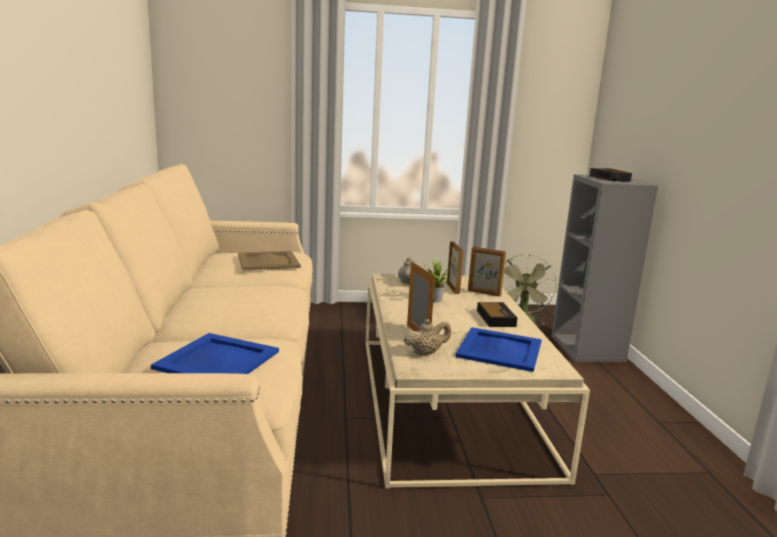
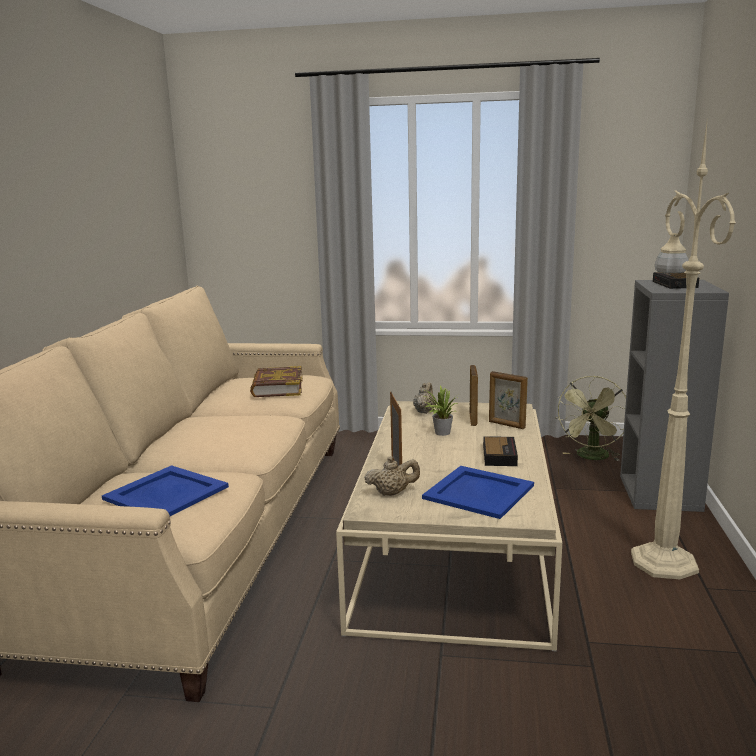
camera: 15 degrees right, 0 degrees up
beige tray [238,251,301,270] -> book [250,366,303,397]
none -> beige floor lamp [631,124,736,579]

